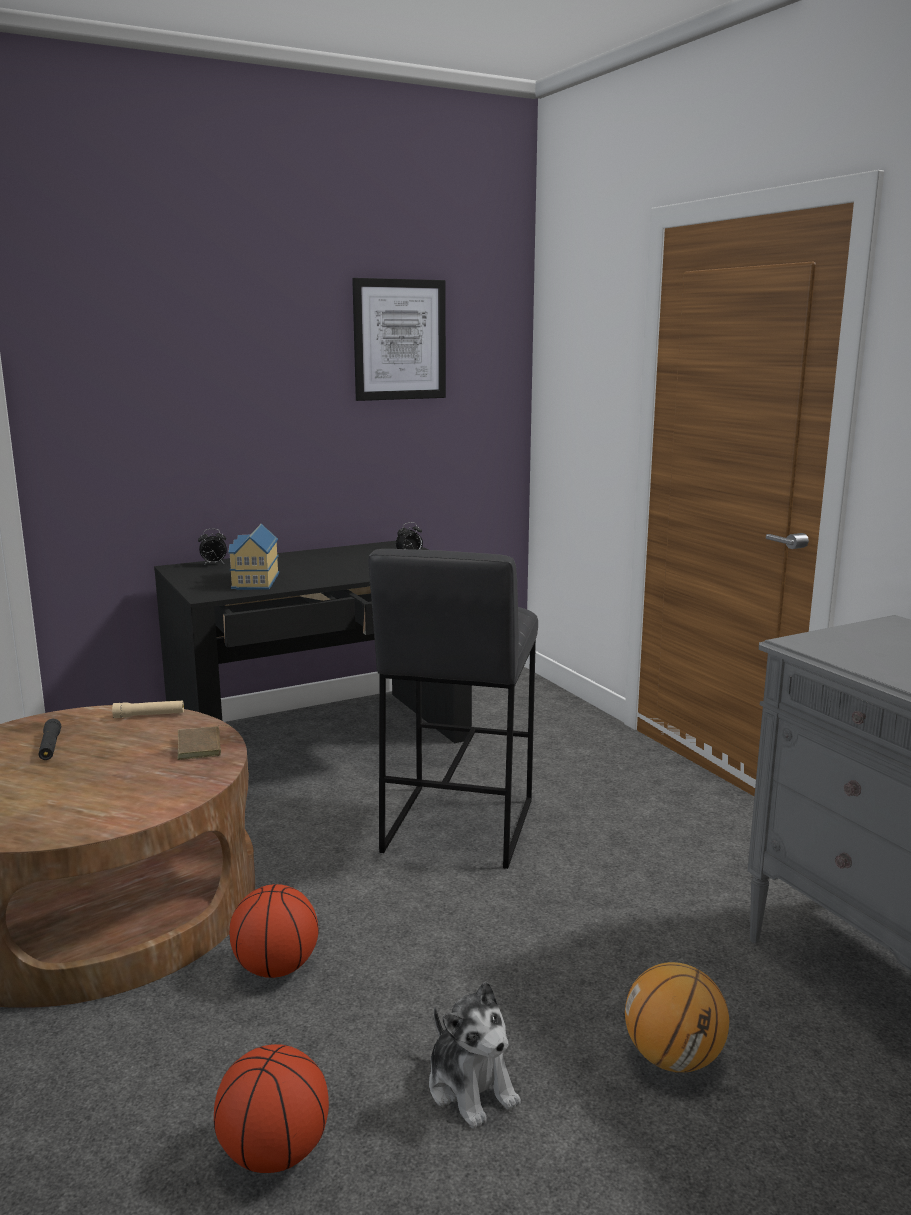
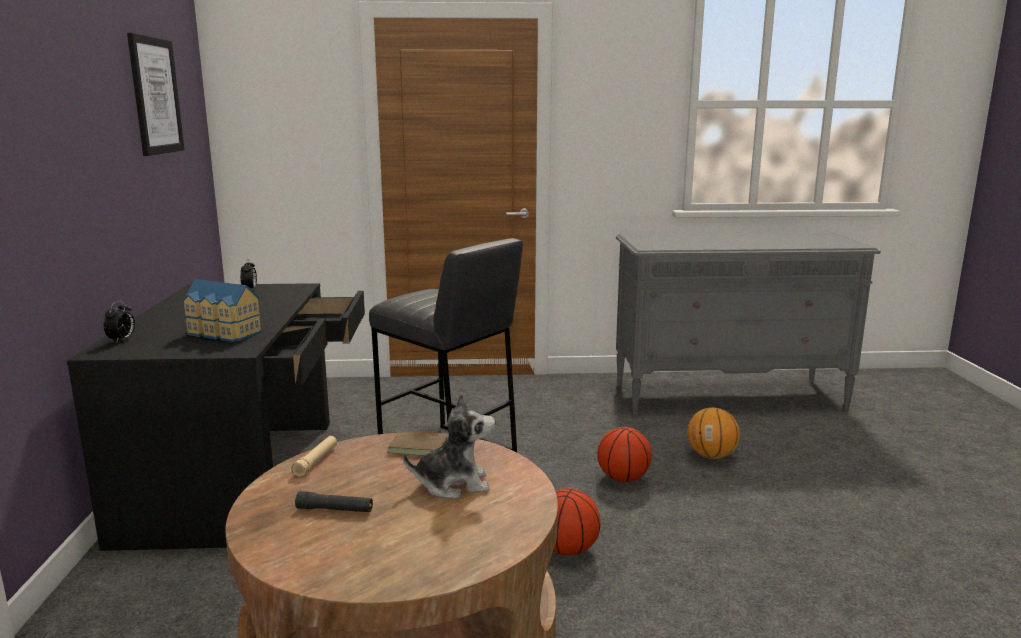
camera: 65 degrees left, 0 degrees up
basketball [214,1044,329,1173] -> basketball moved to [597,427,652,482]
plush toy [429,981,521,1129] -> plush toy moved to [403,393,496,499]

